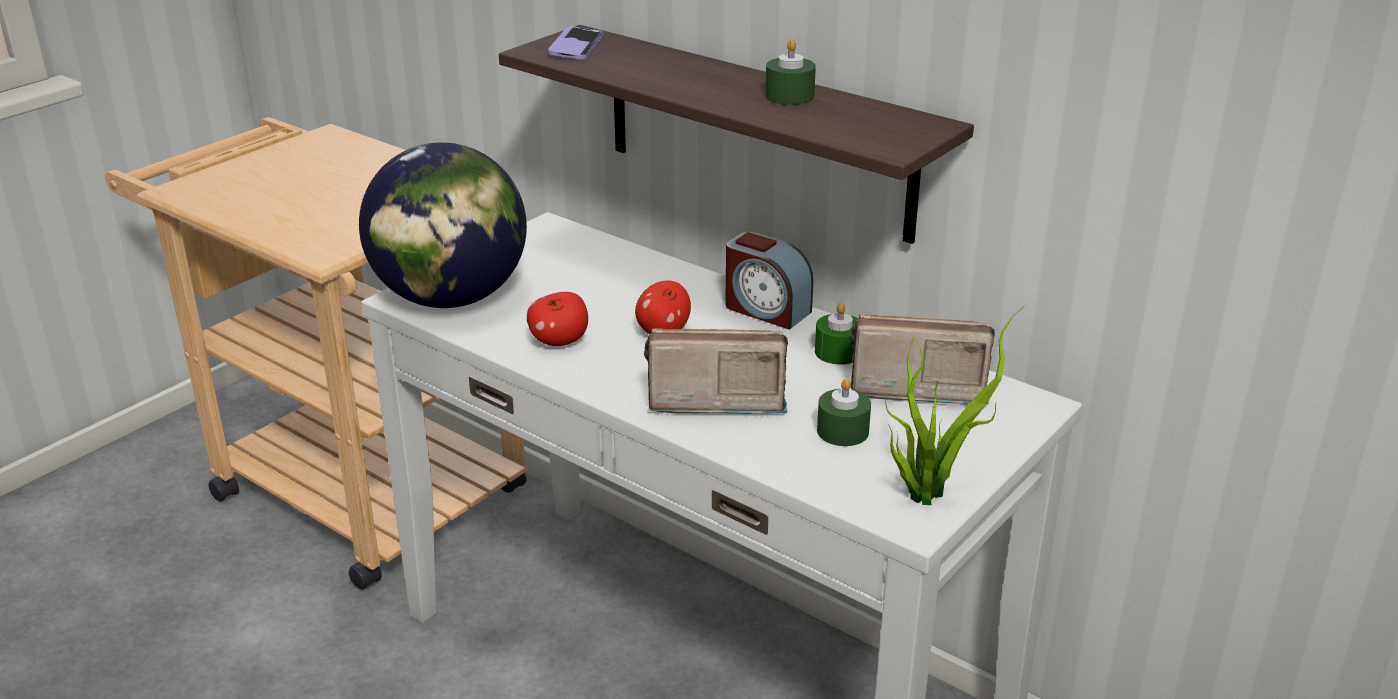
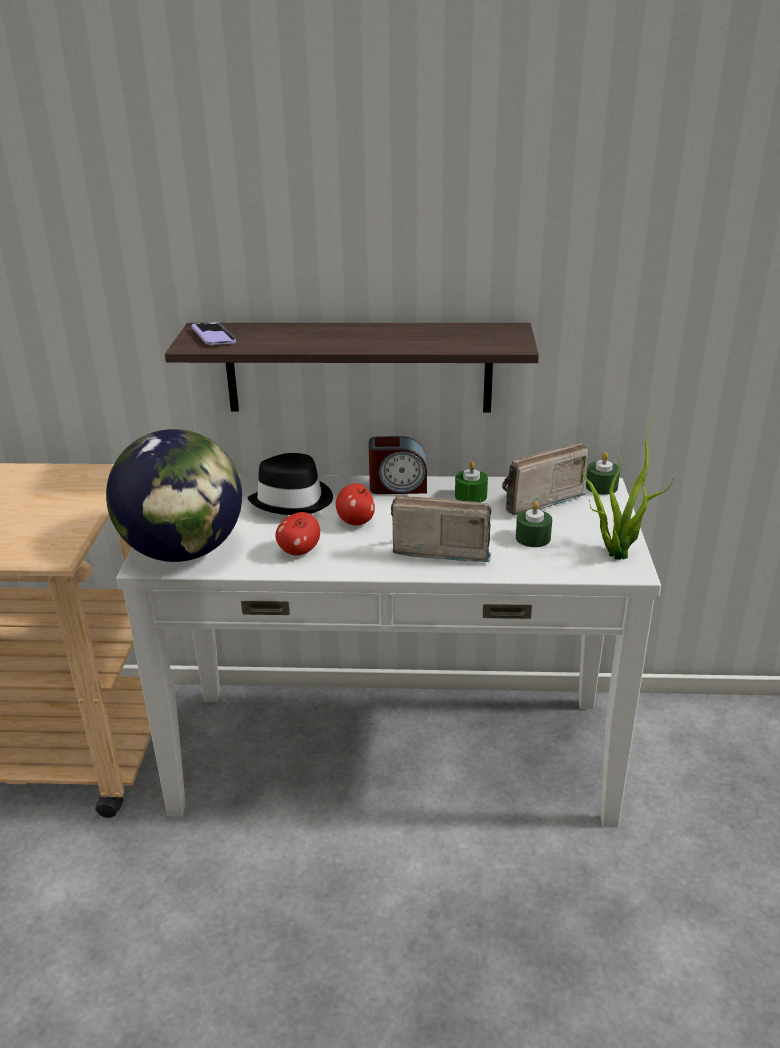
camera: 35 degrees left, 0 degrees up
radio [644,328,788,414] -> radio turned 45 degrees clockwise [391,495,491,562]
green candle [765,39,816,105] -> green candle moved to [586,452,620,495]
none -> black hat [248,453,333,515]

